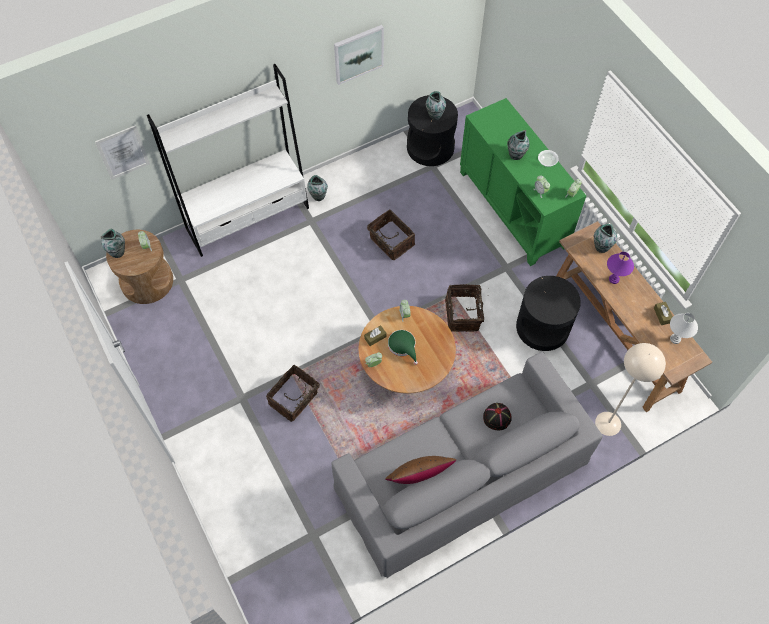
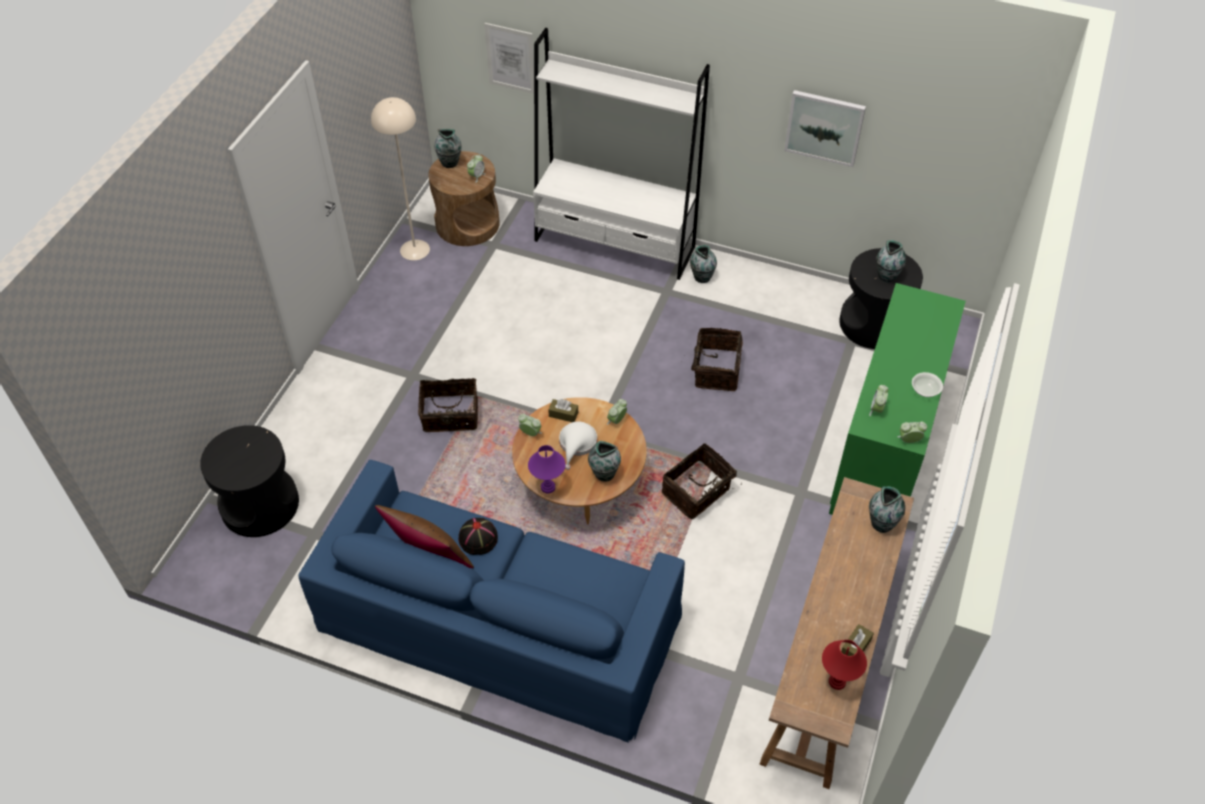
camera: 50 degrees right, 10 degrees down
grey sofa [331,352,603,578] -> blue sofa [298,460,685,743]
green hat [388,330,418,365] -> white hat [559,421,597,470]
black hat [483,403,512,430] -> black hat moved to [459,518,498,555]
vase [507,130,529,160] -> vase moved to [588,441,621,482]
black side table [516,276,581,351] -> black side table moved to [200,425,299,537]
beige floor lamp [595,343,666,436] -> beige floor lamp moved to [371,97,430,260]
purple table lamp [607,252,634,284] -> purple table lamp moved to [528,445,566,493]
white table lamp [670,313,698,344] -> red table lamp [822,640,867,690]

